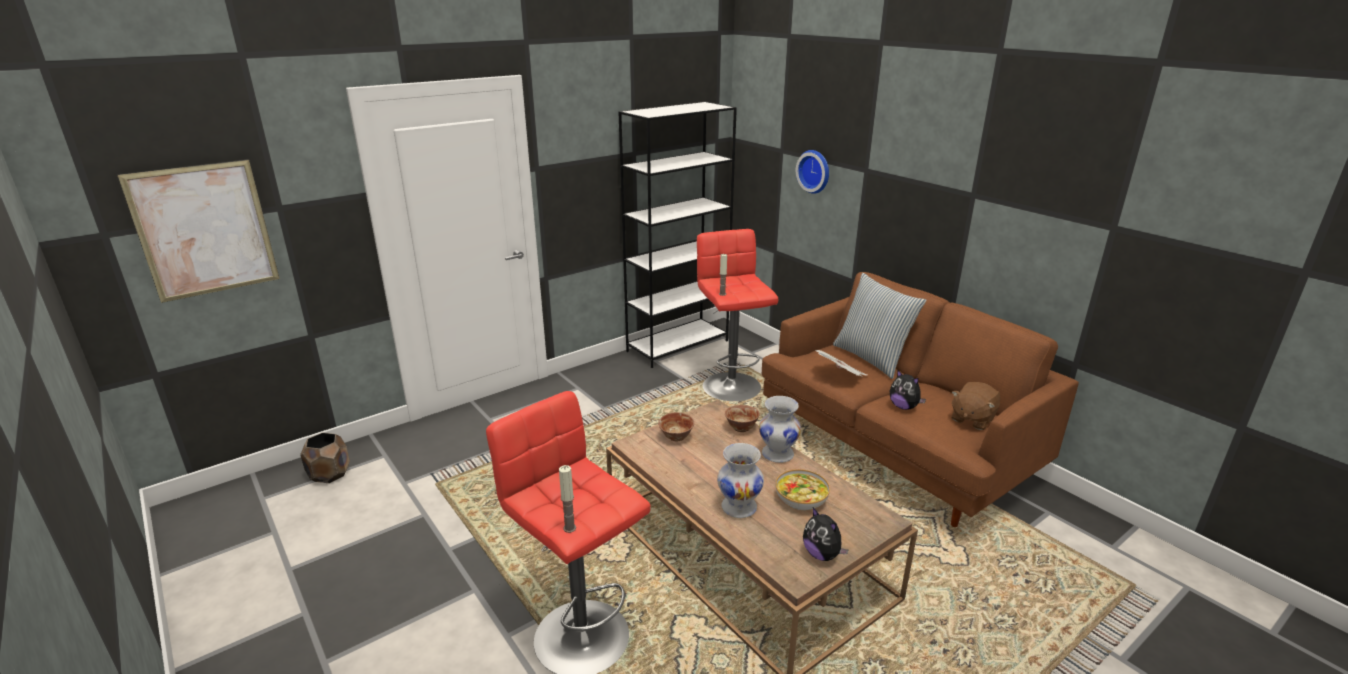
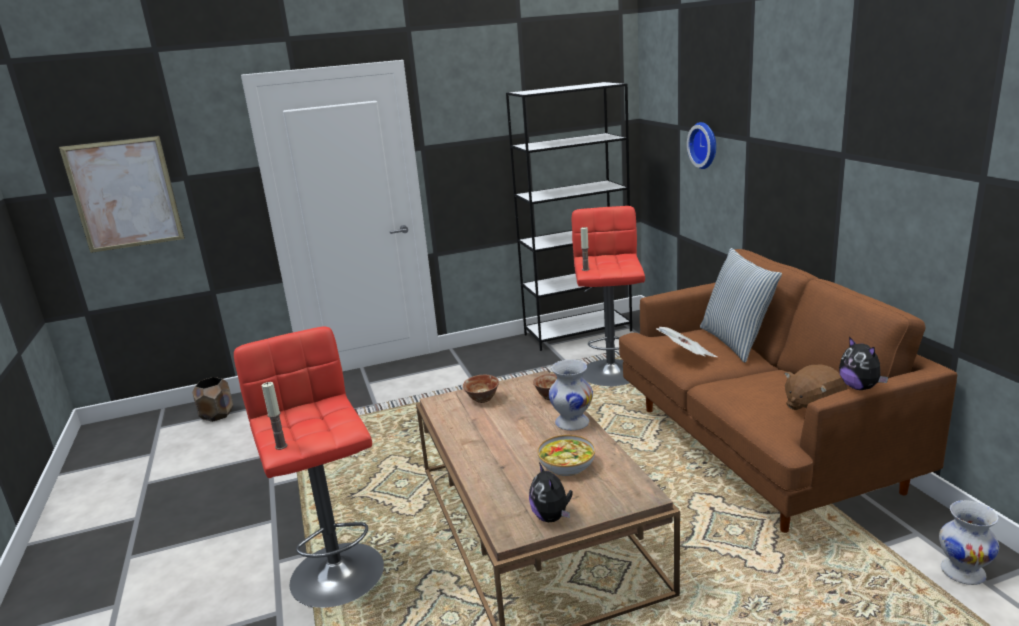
camera: 20 degrees right, 5 degrees down
white vase [717,443,764,518] -> white vase moved to [939,500,999,585]
plush toy [890,369,926,410] -> plush toy moved to [839,337,888,390]

